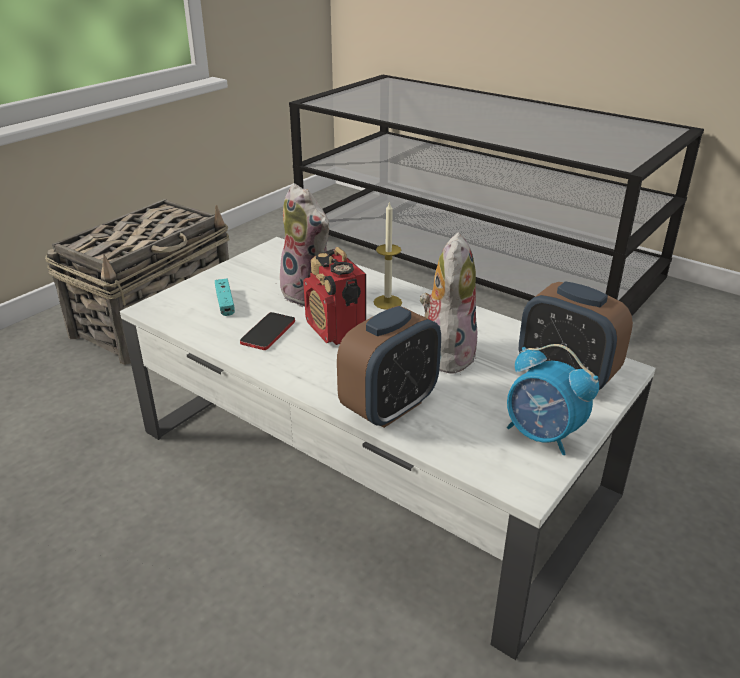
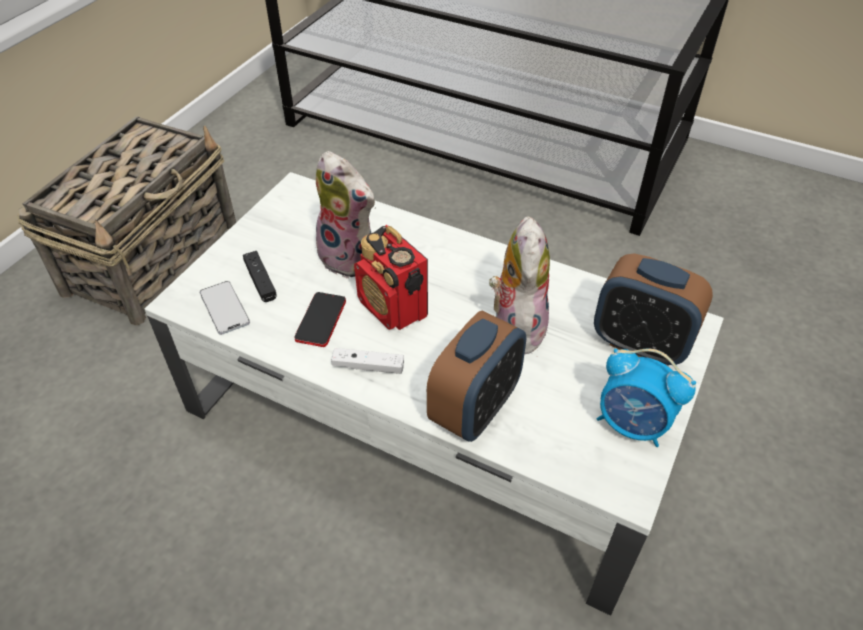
camera: 10 degrees left, 15 degrees up
turquoise game controller [215,279,235,316] -> black game controller [243,251,277,302]
candle [374,201,402,310] -> none
none -> phone [200,281,250,335]
none -> white game controller [331,348,404,374]

